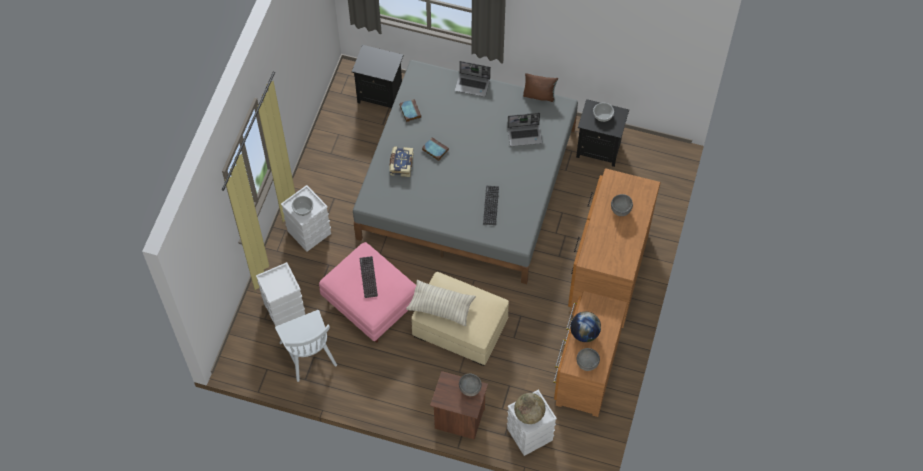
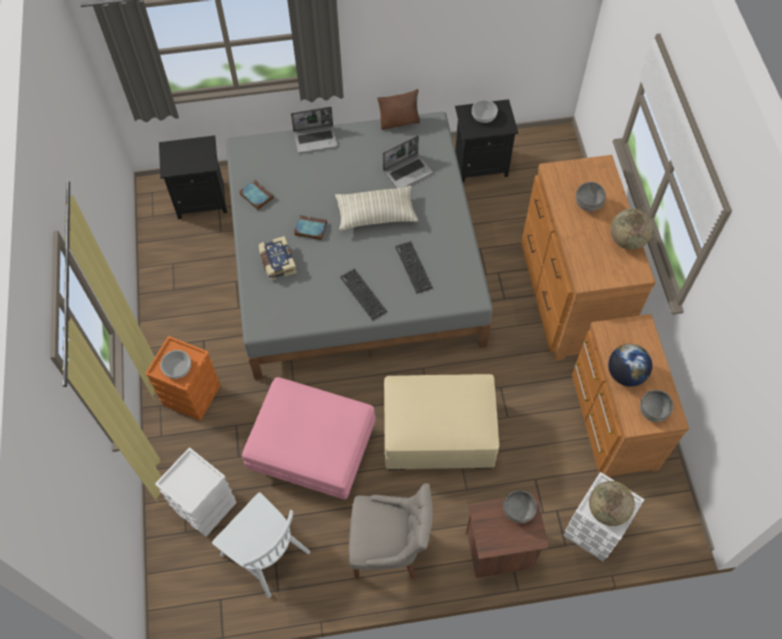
camera: 25 degrees left, 0 degrees up
white storage box [281,185,331,252] -> orange storage box [145,336,221,421]
keyboard [359,256,378,298] -> keyboard moved to [340,269,387,320]
pillow [406,280,476,326] -> pillow moved to [335,186,418,231]
none -> grey chair [349,483,433,580]
none -> globe [611,208,653,250]

